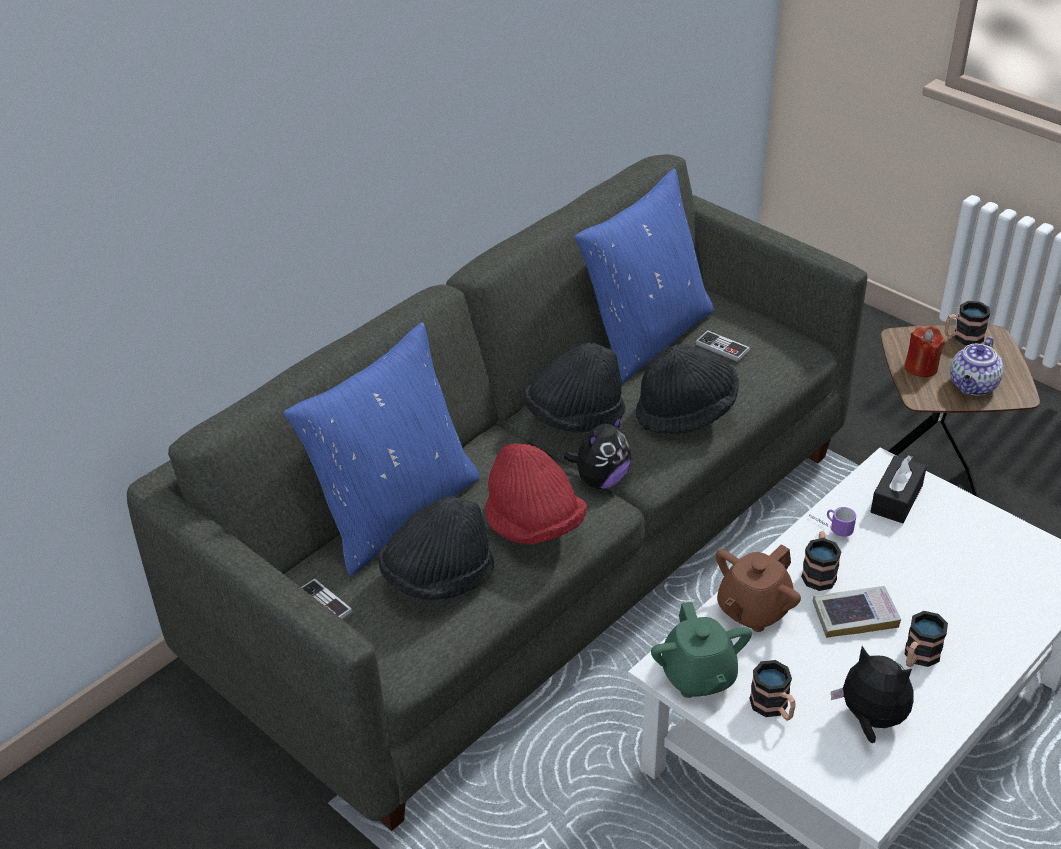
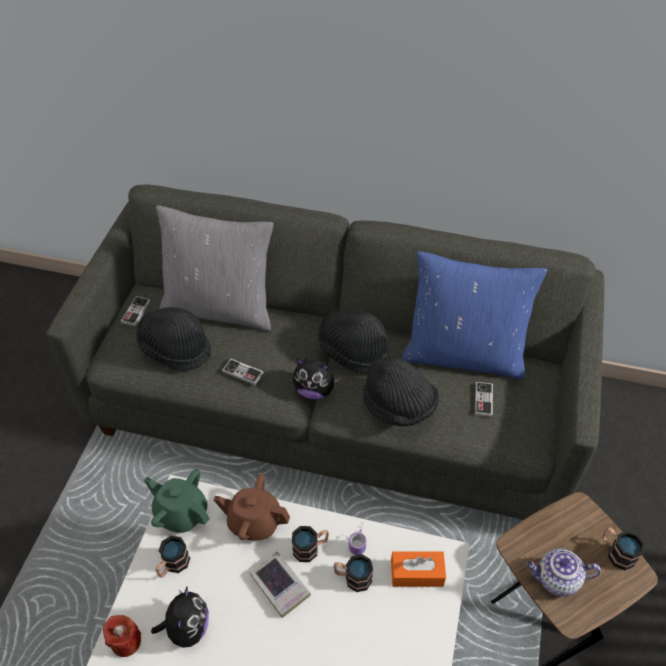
camera: 60 degrees right, 10 degrees up
blue pillow [284,322,480,576] -> grey pillow [156,205,274,331]
red hat [485,443,587,544] -> game controller [222,358,264,385]
green teapot [651,602,752,698] -> green teapot turned 75 degrees clockwise [144,469,210,533]
black tissue box [871,455,927,523] -> orange tissue box [391,551,446,587]
red candle [904,326,945,377] -> red candle moved to [103,615,141,657]
mug [905,611,948,667] -> mug moved to [334,554,373,592]

